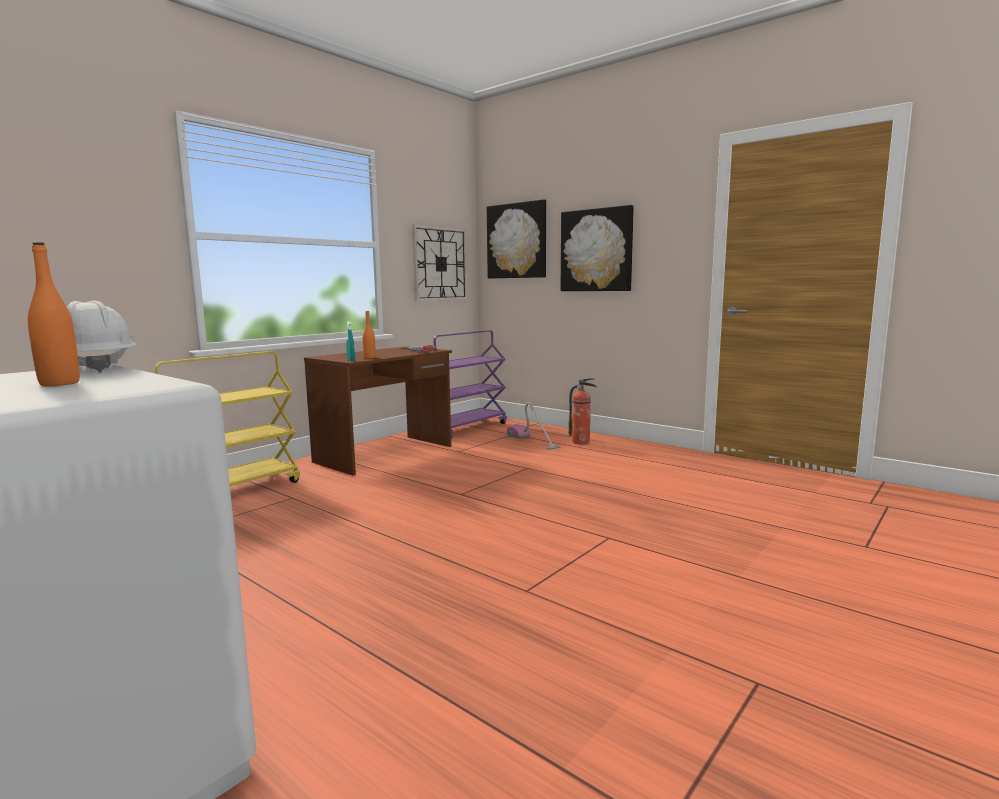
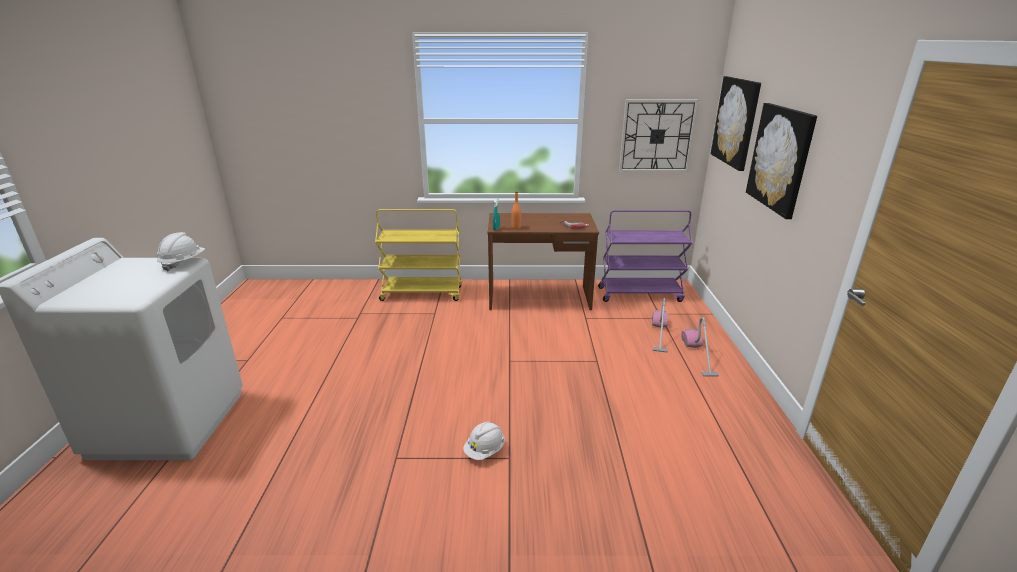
camera: 50 degrees right, 15 degrees up
orange bottle [28,242,80,386] -> none
fire extinguisher [568,378,597,444] -> vacuum cleaner [681,317,719,377]
none -> white hard hat [463,421,505,460]

